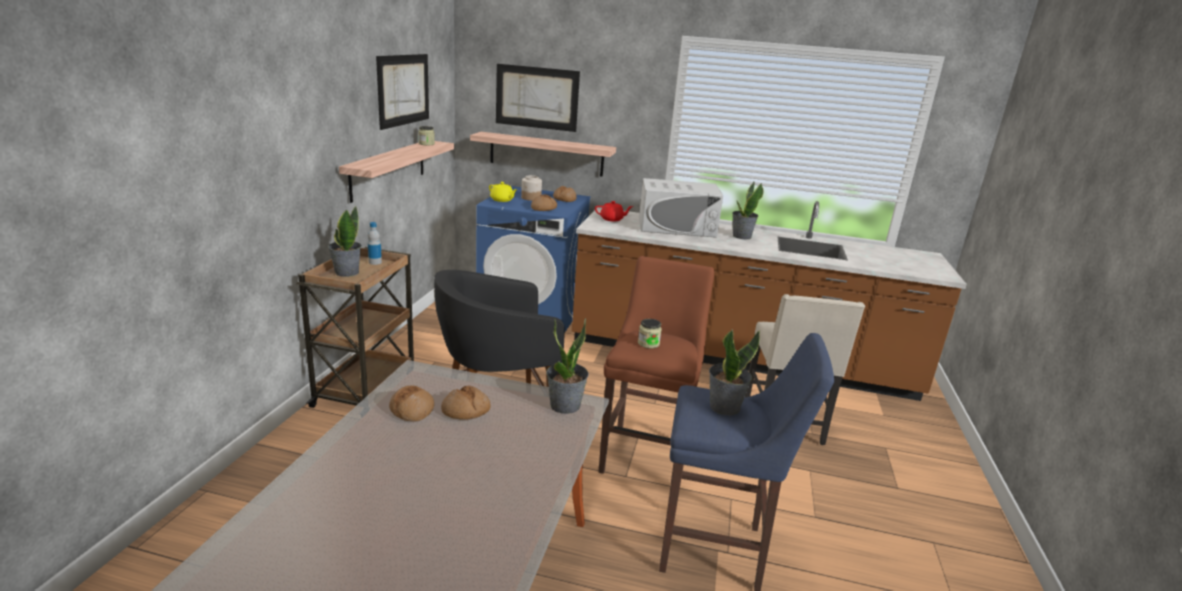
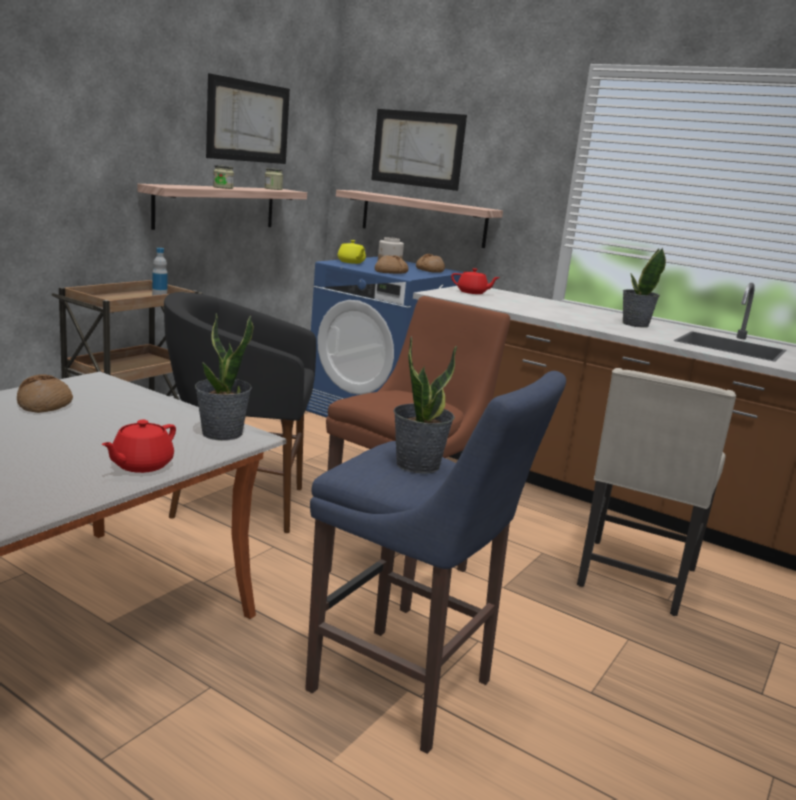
camera: 20 degrees right, 5 degrees down
potted plant [328,206,362,277] -> none
bread [441,385,490,420] -> none
jar [638,319,662,348] -> jar moved to [213,165,234,189]
white microwave [639,178,723,238] -> none
none -> red teapot [102,420,176,473]

